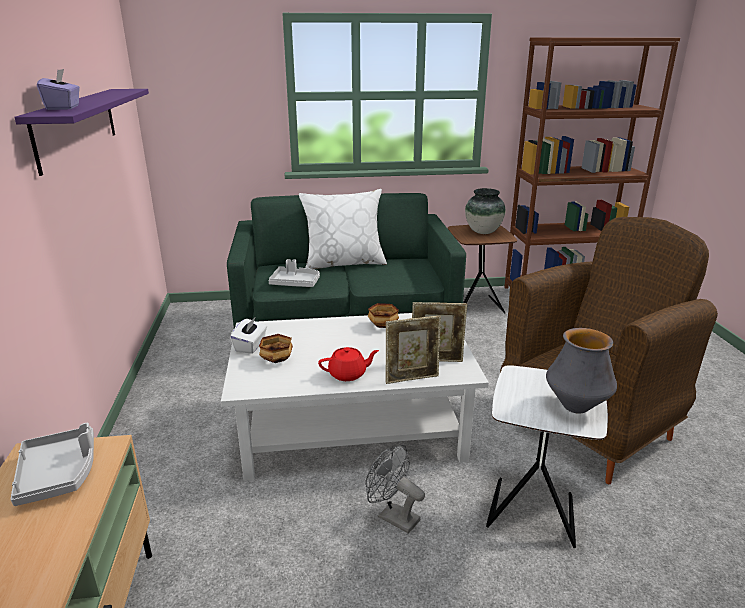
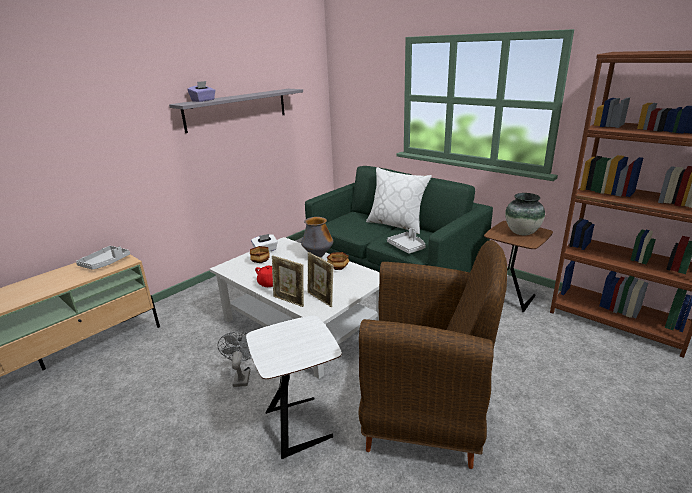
camera: 50 degrees right, 0 degrees up
purple shelf [14,89,149,176] -> grey shelf [169,89,303,133]
grey tray [269,259,320,287] -> grey tray moved to [387,228,426,254]
vase [546,328,617,414] -> vase moved to [301,217,333,258]

